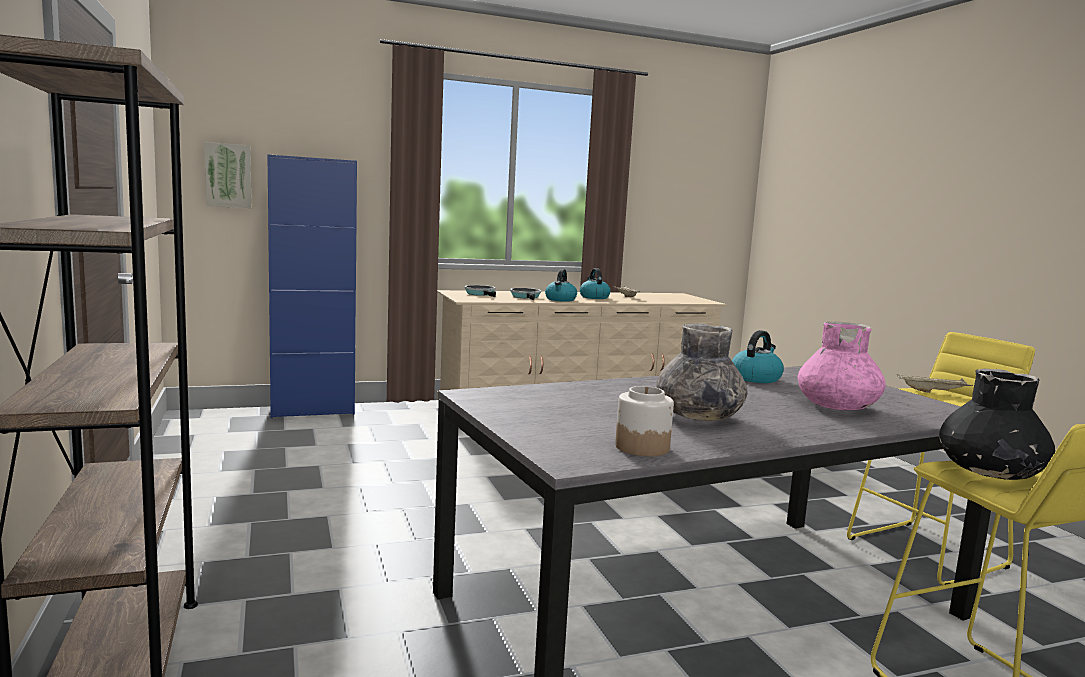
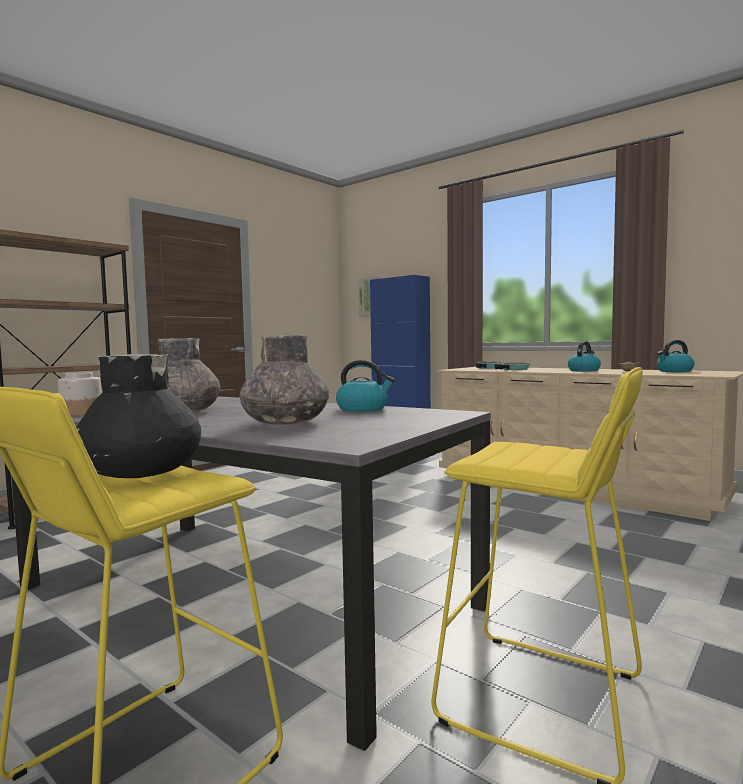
camera: 60 degrees right, 5 degrees down
kettle [545,269,577,302] -> kettle moved to [657,340,695,372]
pink vase [797,321,886,410] -> grey vase [240,334,329,425]
beige tray [897,374,973,393] -> none

